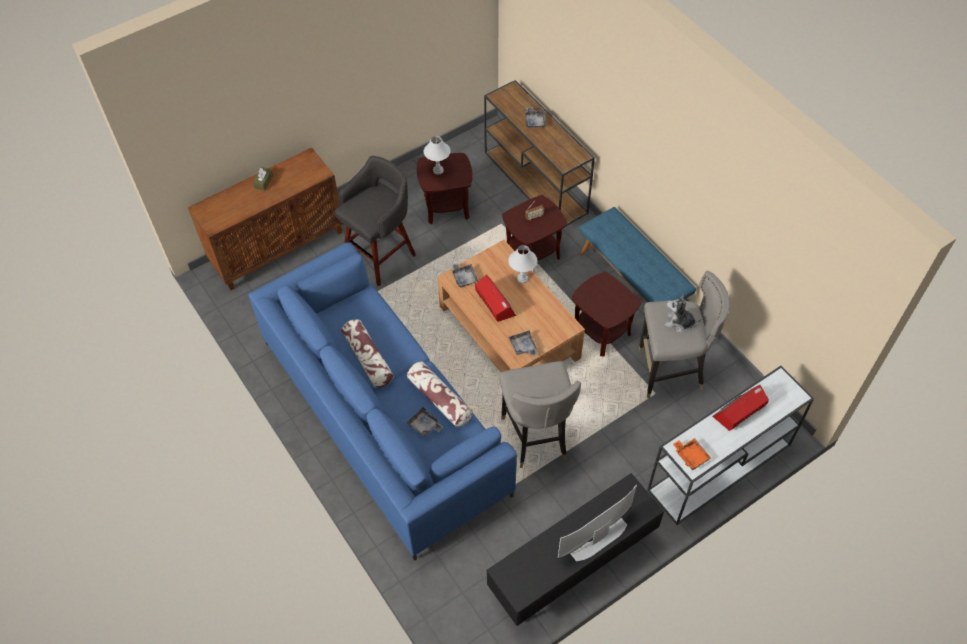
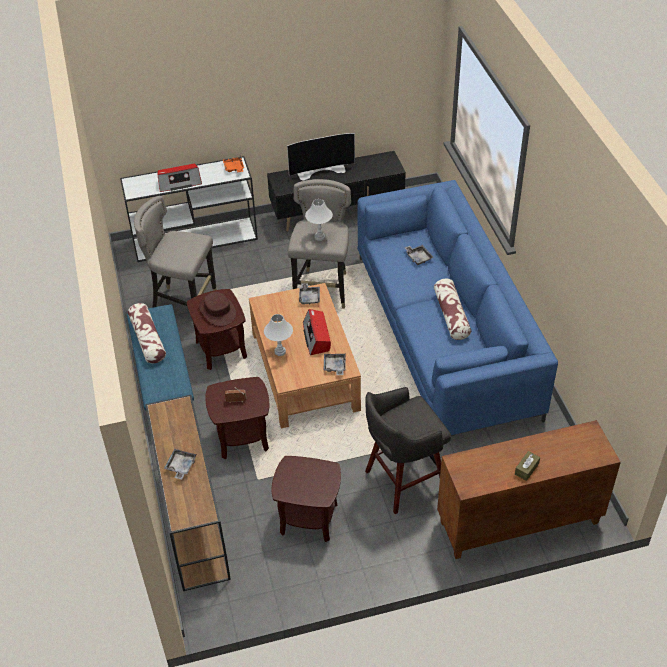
camera: 160 degrees left, 10 degrees down
pillow [407,362,473,427] -> pillow moved to [128,303,166,363]
white table lamp [424,136,451,175] -> white table lamp moved to [305,199,333,241]
plush toy [665,294,701,332] -> none
none -> brown hat [199,292,236,326]

